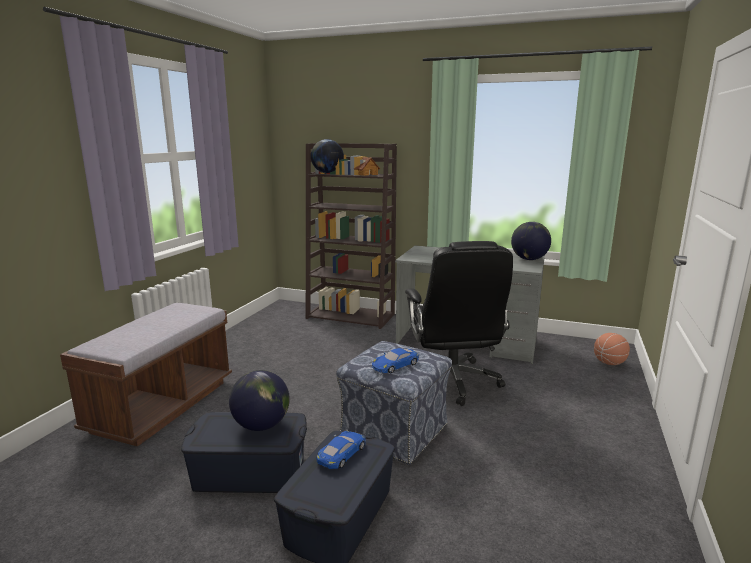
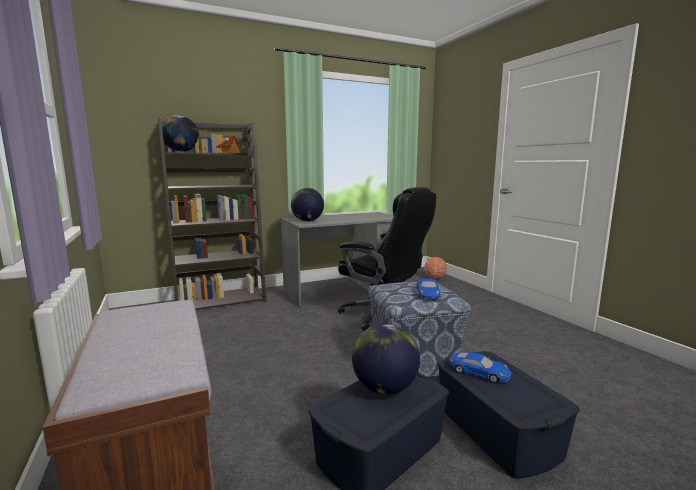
camera: 45 degrees left, 5 degrees down
blue toy car [316,430,366,469] -> blue toy car turned 135 degrees clockwise [449,352,511,383]
globe [511,222,551,260] -> globe moved to [291,188,324,221]

